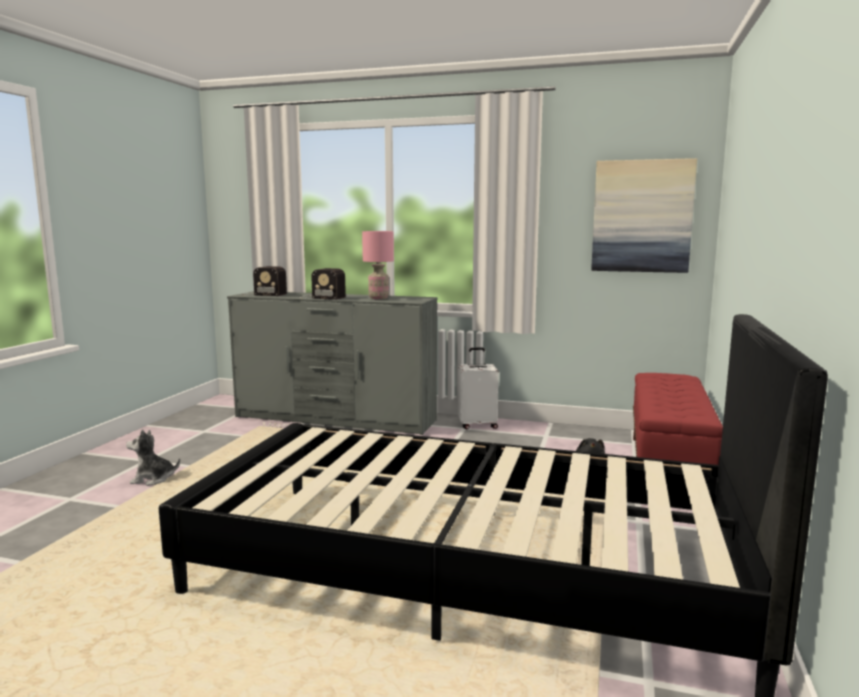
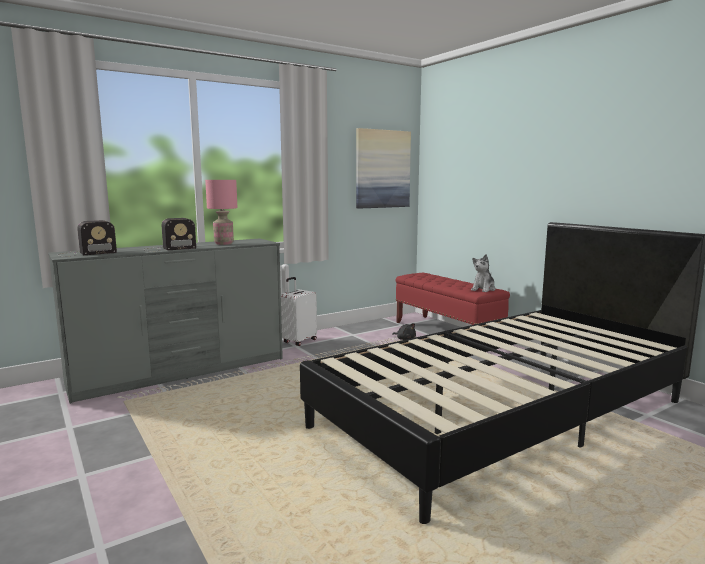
camera: 50 degrees left, 0 degrees up
plush toy [126,430,180,486] -> plush toy moved to [471,254,495,292]

